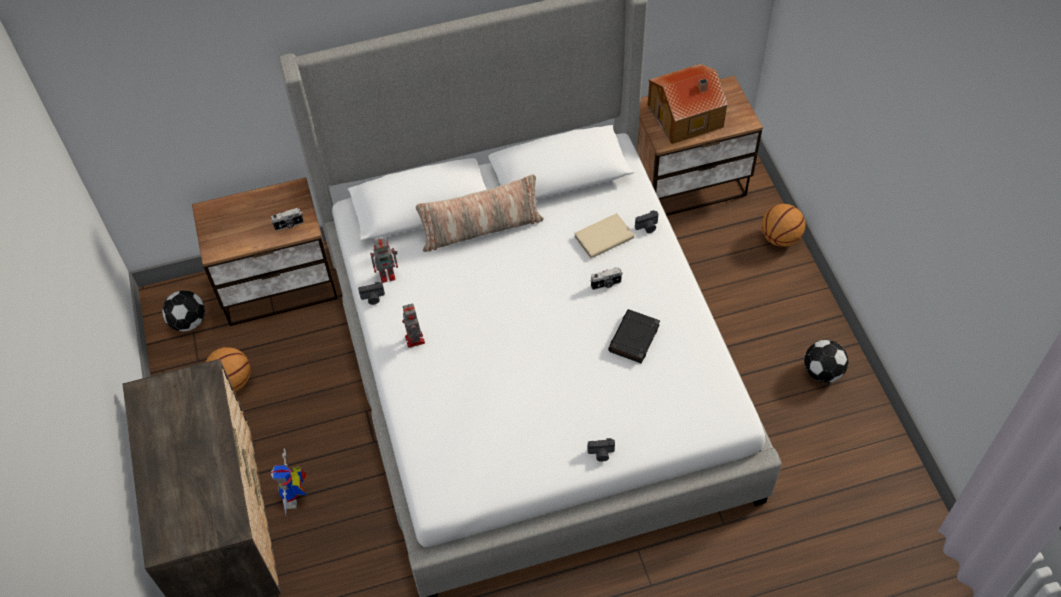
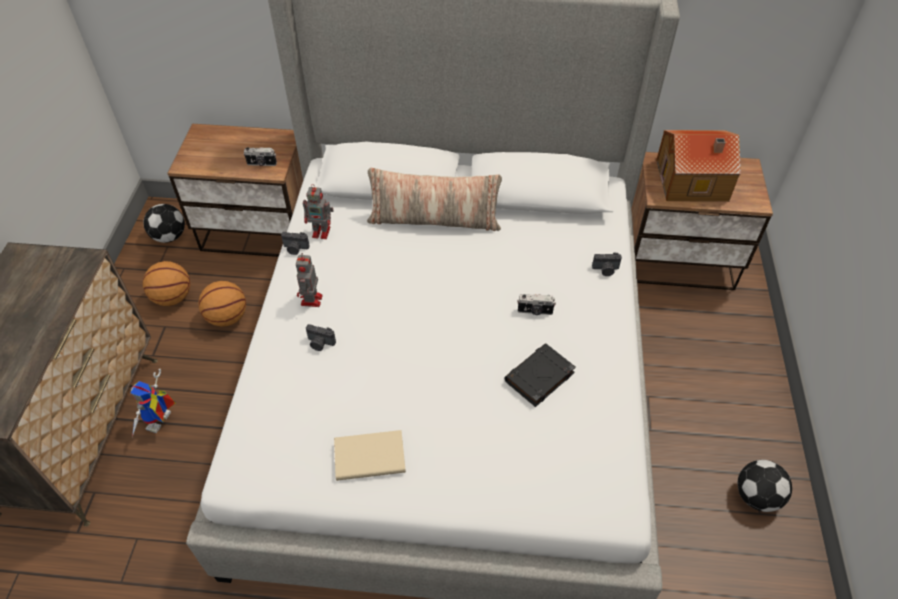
camera: 20 degrees right, 5 degrees down
beige book [574,213,634,259] -> beige book moved to [334,430,406,481]
camera [587,438,615,462] -> camera moved to [306,324,336,351]
basketball [762,204,805,247] -> basketball moved to [198,281,246,327]

